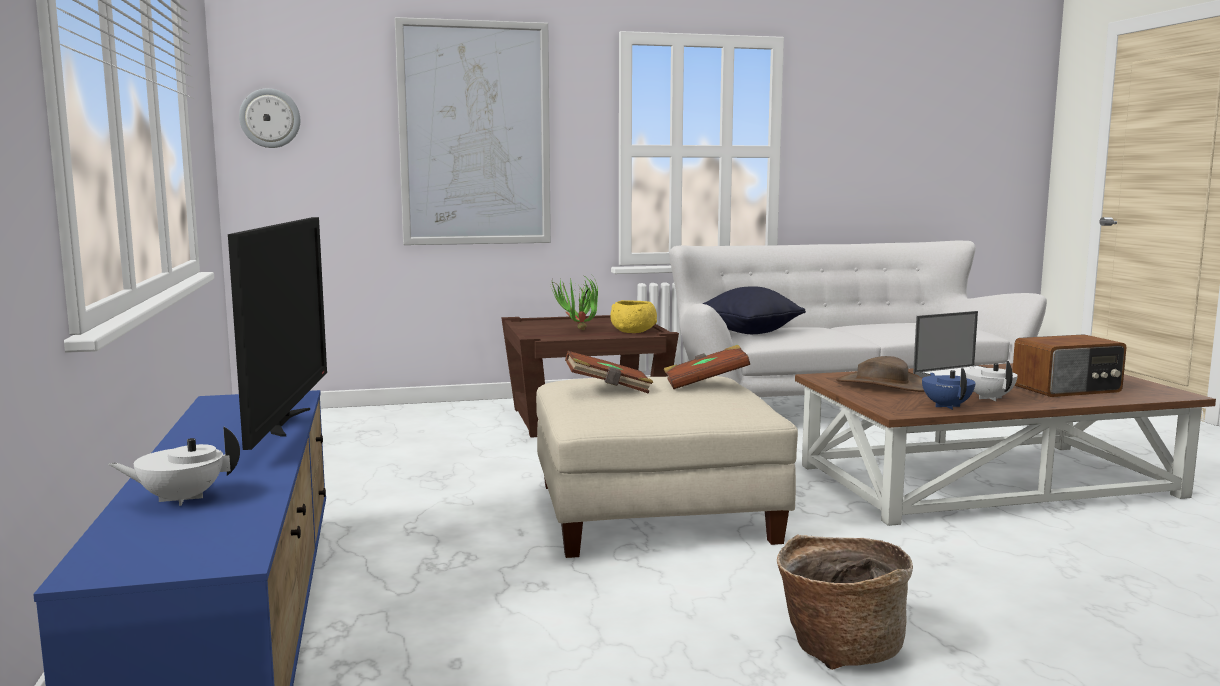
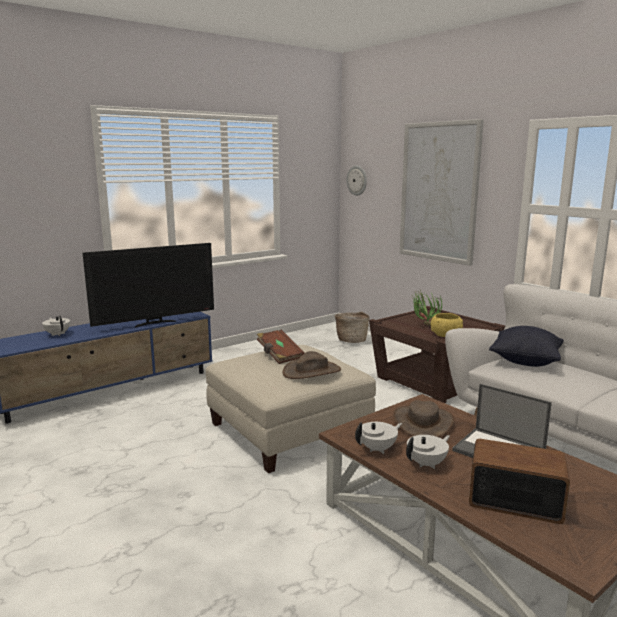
camera: 65 degrees right, 5 degrees up
brown book [664,345,750,389] -> brown hat [283,351,341,379]
basket [777,535,913,670] -> basket moved to [335,312,370,343]
blue teapot [922,368,976,410] -> white teapot [355,422,402,454]
radio [1012,334,1126,397] -> radio turned 150 degrees clockwise [469,439,570,524]

